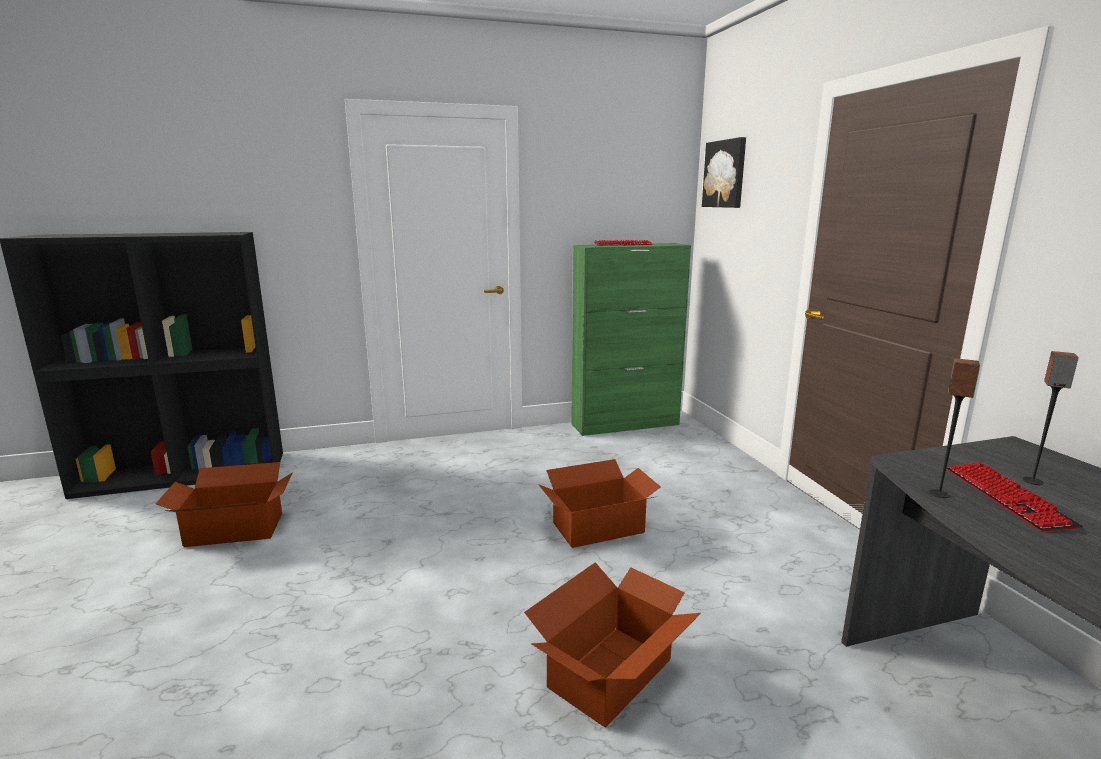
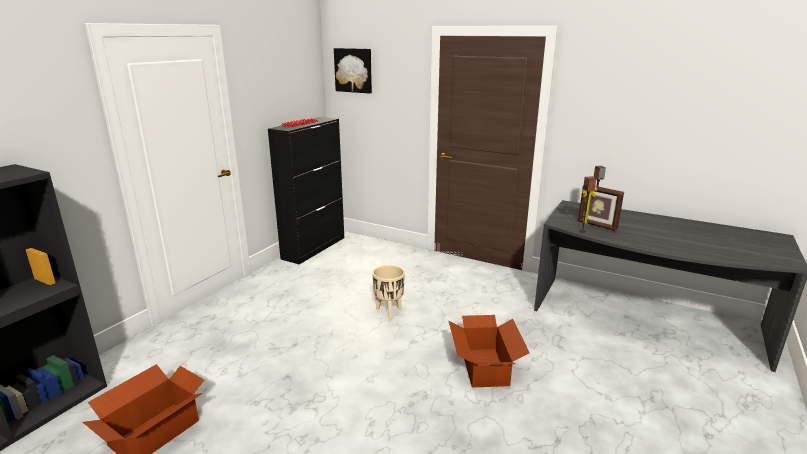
camera: 45 degrees left, 5 degrees up
cardboard box [538,459,661,548] -> beige planter [372,265,405,319]
green cabinet [571,243,691,436] -> black cabinet [268,117,344,264]
keyboard [947,462,1083,532] -> picture frame [578,185,624,231]

